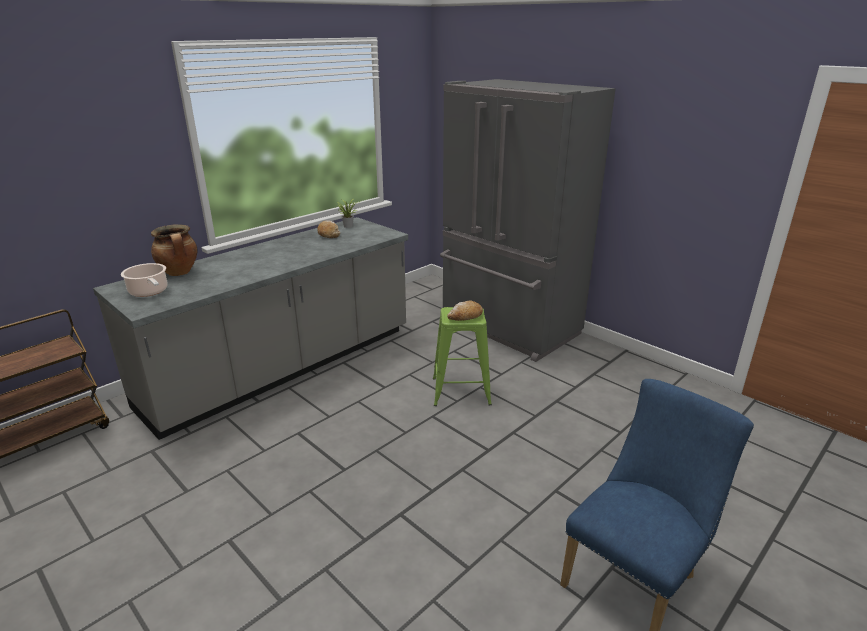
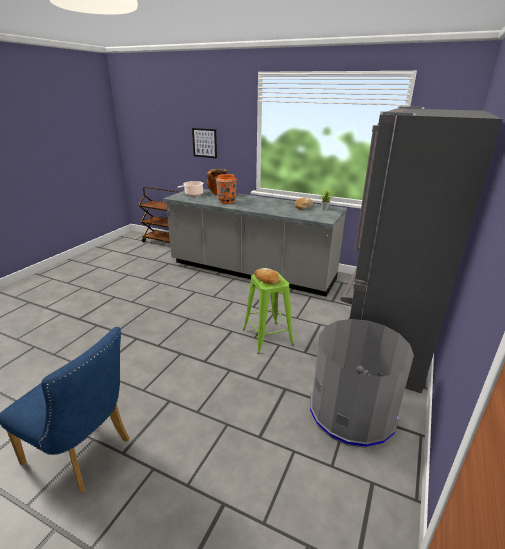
camera: 70 degrees right, 0 degrees up
none -> picture [192,128,217,158]
none -> orange vase [216,174,237,204]
none -> grey trash can [310,319,414,448]

